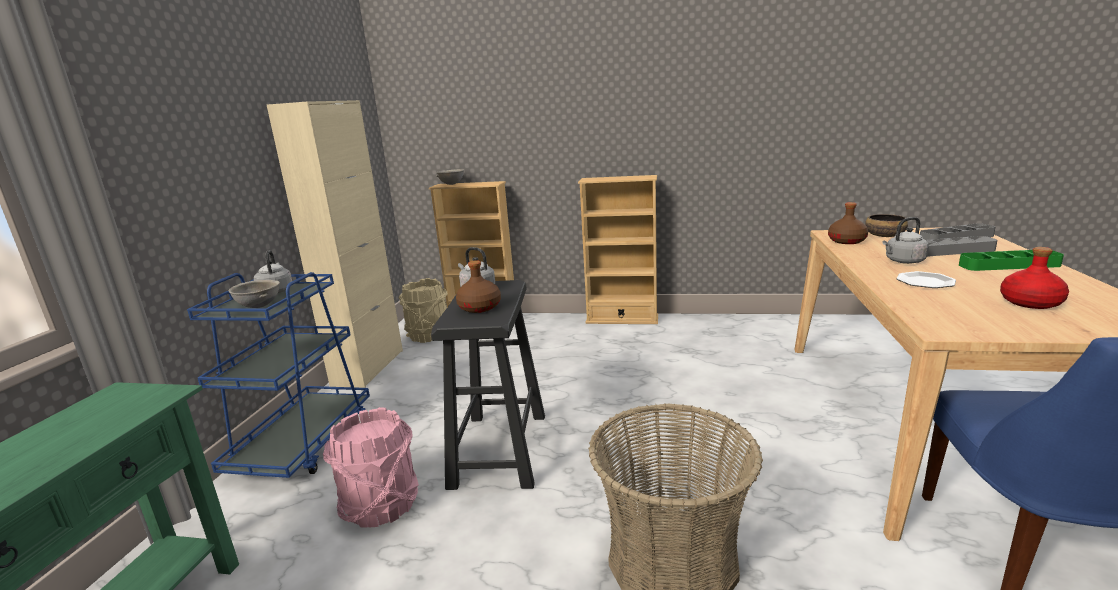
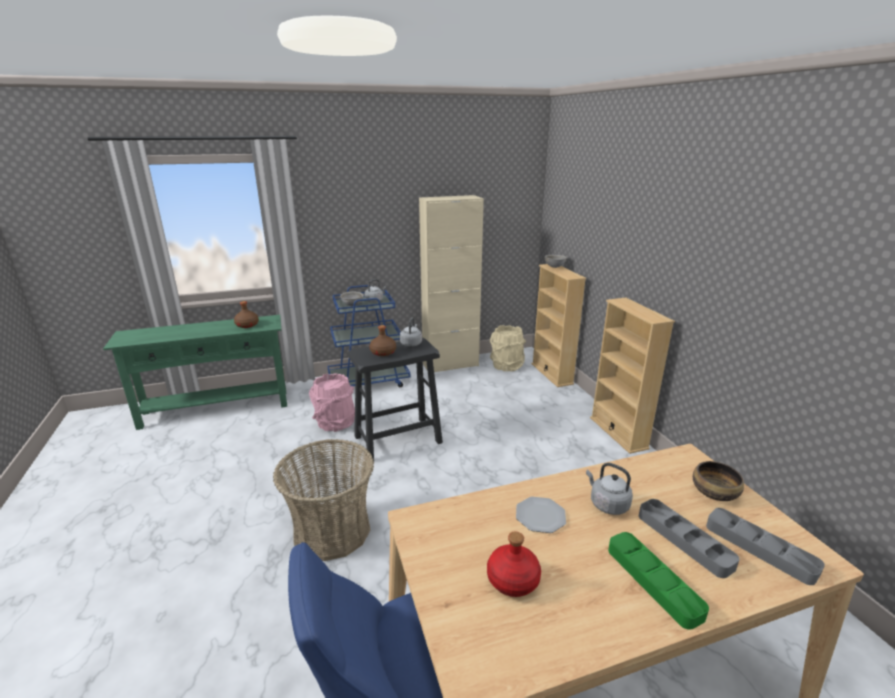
camera: 60 degrees right, 5 degrees up
brown bottle [828,202,868,244] -> brown bottle moved to [234,301,259,328]

